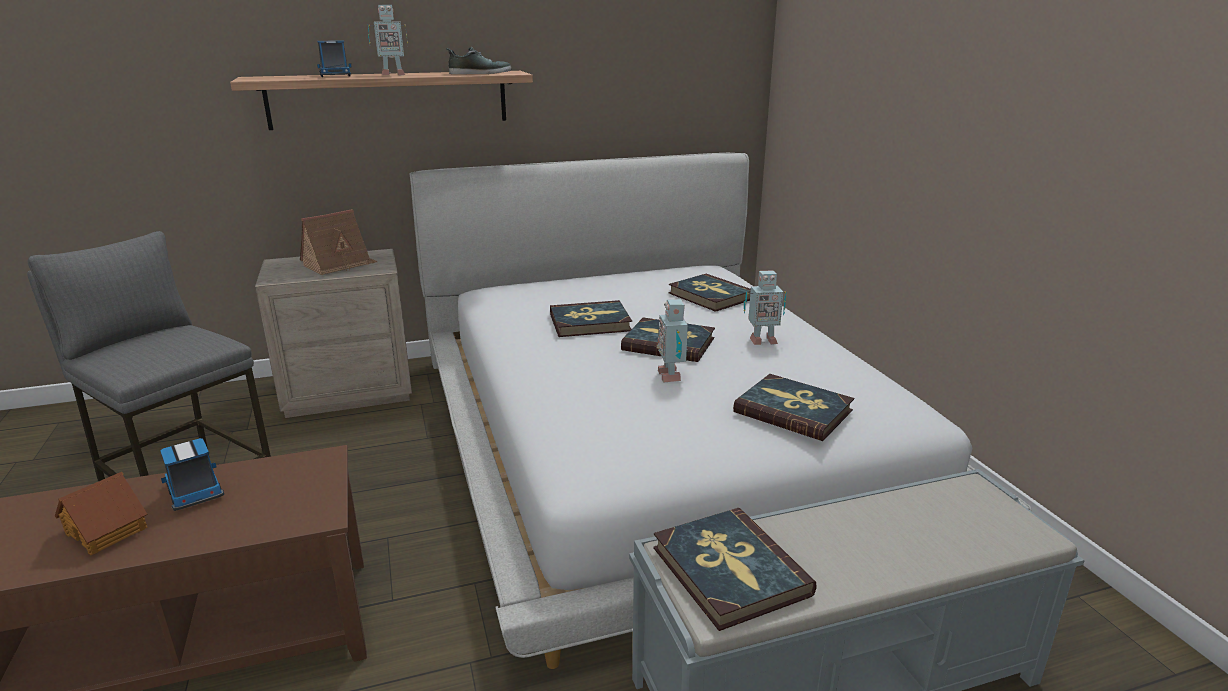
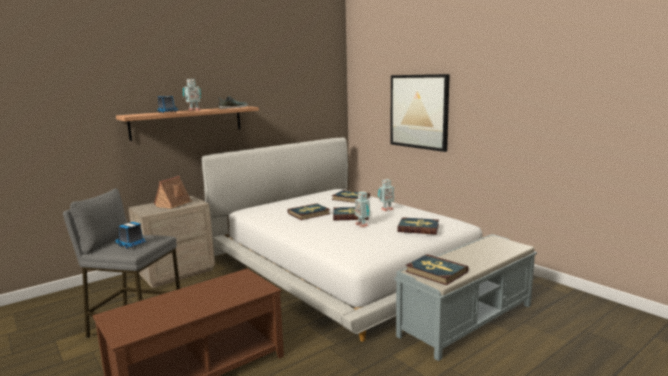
camera: 20 degrees left, 10 degrees down
toy house [55,472,148,555] -> none
toy truck [161,438,224,511] -> toy truck moved to [115,222,147,249]
none -> picture [391,74,450,152]

